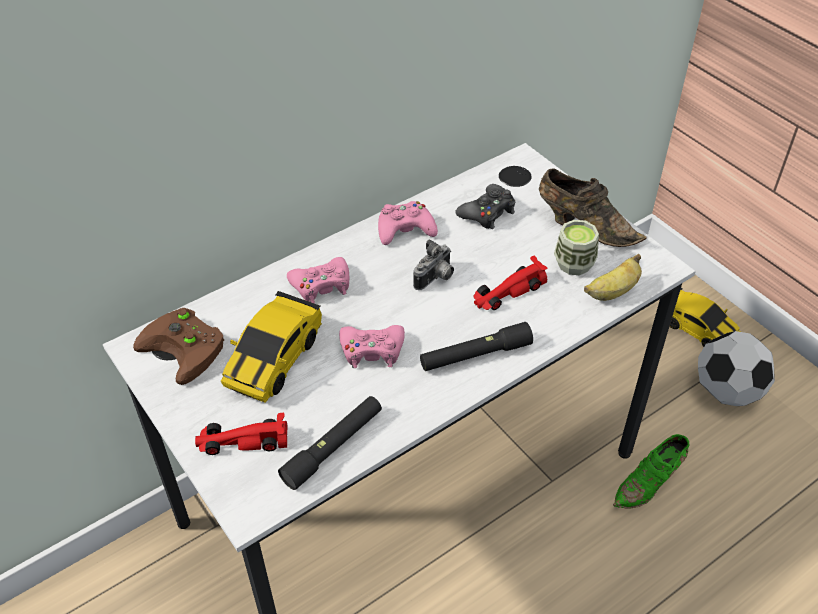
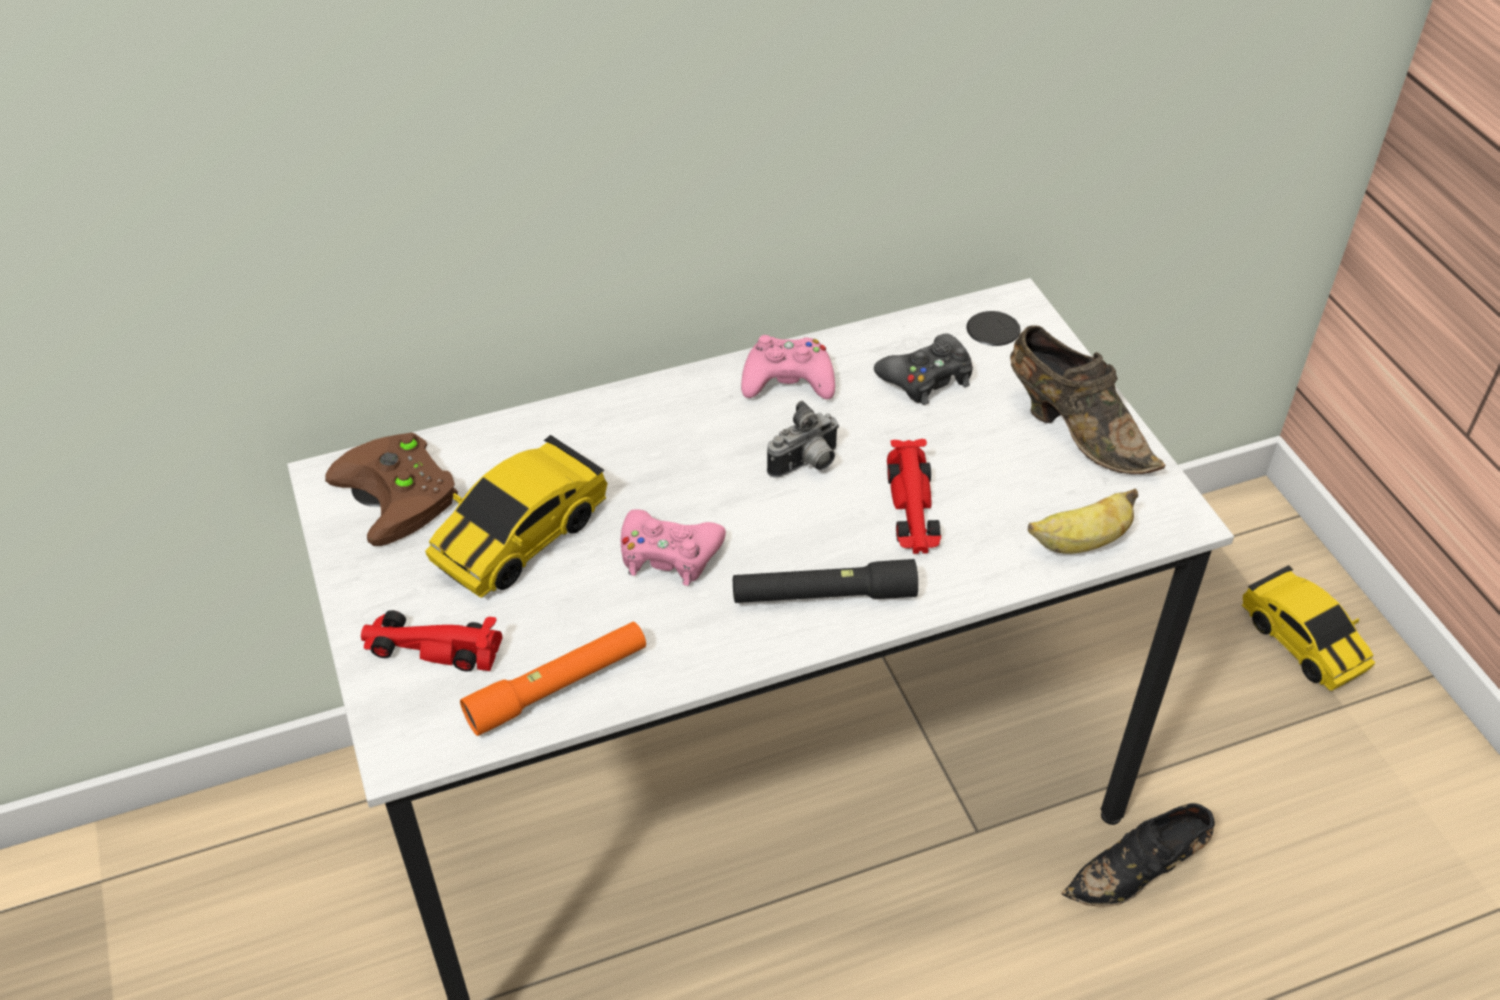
camera: 15 degrees right, 0 degrees up
black flashlight [278,396,382,490] -> orange flashlight [460,622,646,736]
pink game controller [287,257,349,303] -> none
red toy car [474,256,547,310] -> red toy car turned 75 degrees counterclockwise [887,439,941,554]
cup [554,220,599,275] -> none
green shoe [613,434,690,509] -> black shoe [1062,803,1215,907]
football [698,331,775,406] -> none

